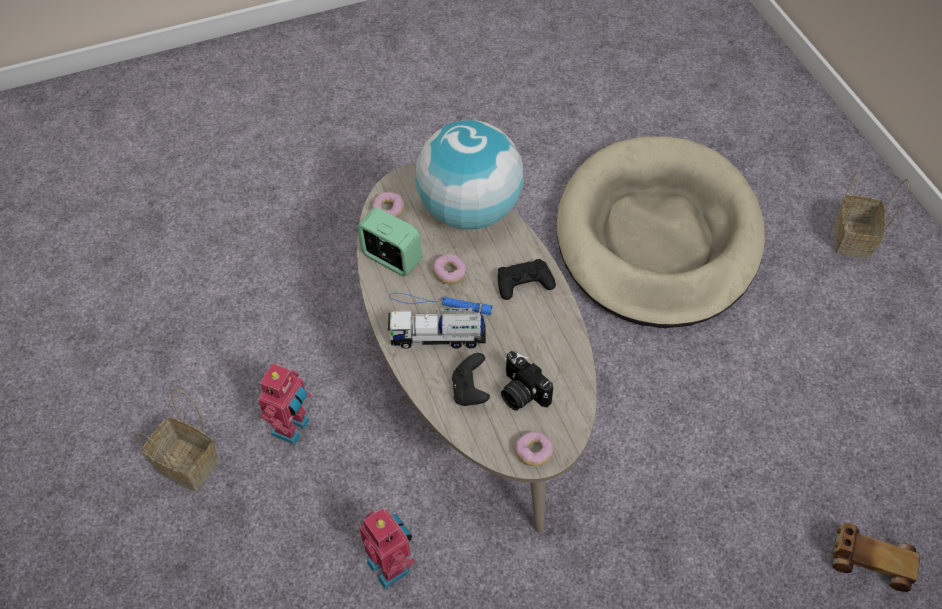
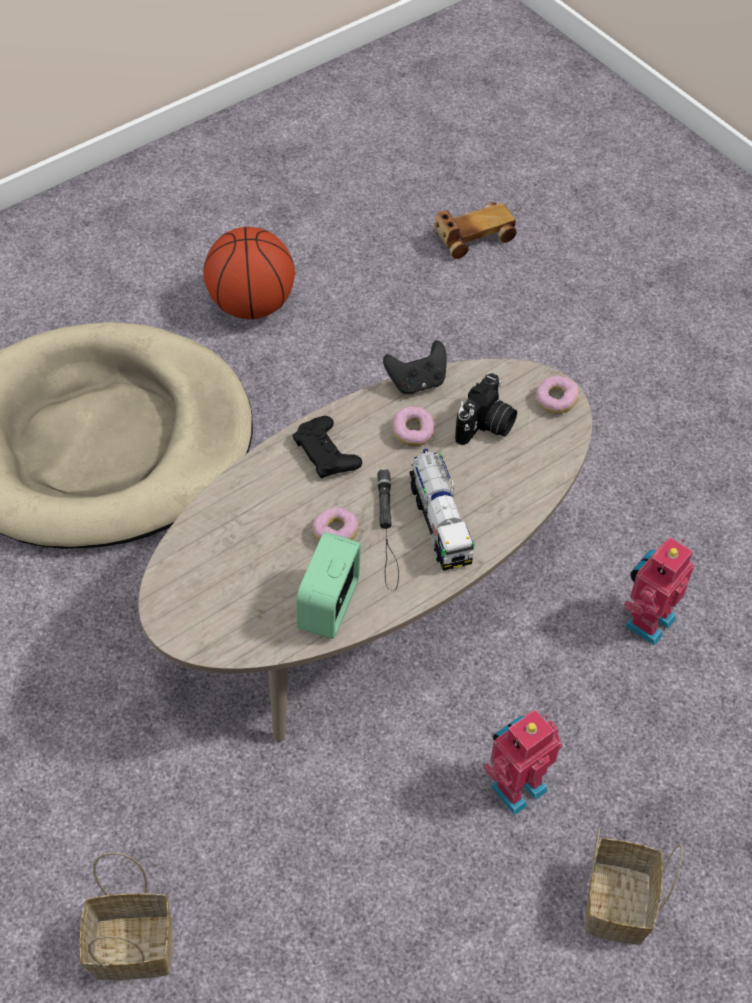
camera: 105 degrees left, 0 degrees up
toy robot [258,363,311,445] -> toy robot turned 45 degrees counterclockwise [483,709,563,815]
donut [372,192,404,218] -> donut moved to [392,406,434,447]
blue flashlight [389,293,493,315] -> black flashlight [377,469,399,590]
globe [415,120,524,230] -> none
black game controller [452,353,490,406] -> black game controller moved to [383,340,446,394]
toy car [832,523,920,592] -> toy car turned 60 degrees clockwise [434,202,517,259]
basket [834,171,909,259] -> basket moved to [80,852,173,980]
none -> basketball [203,227,295,319]

